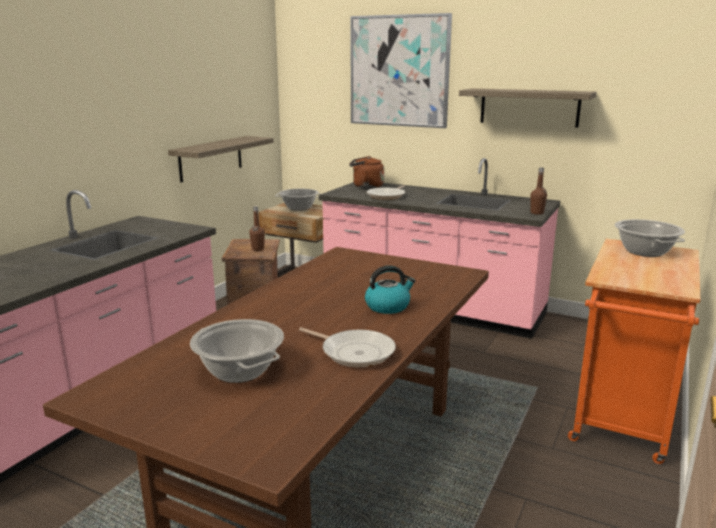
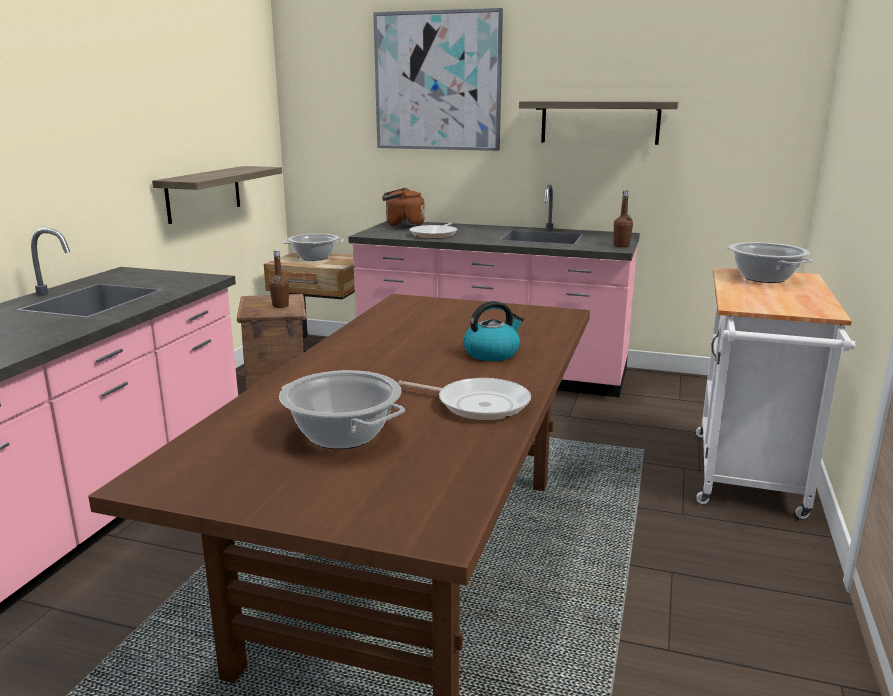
camera: 10 degrees left, 0 degrees up
orange cart [568,239,700,464] -> white cart [696,268,856,519]

